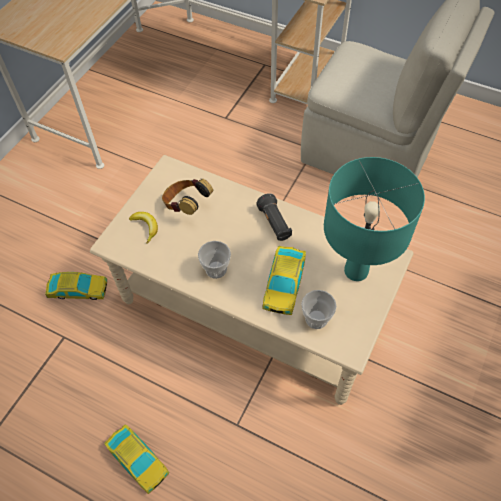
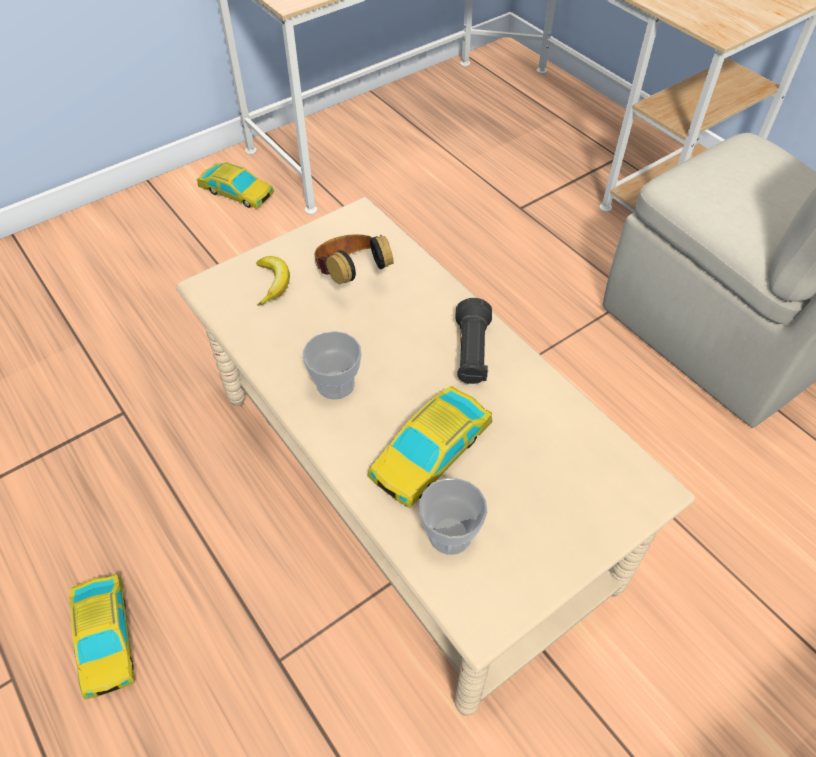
camera: 25 degrees right, 5 degrees down
toy car [45,272,107,300] -> toy car moved to [197,163,274,209]
turquoise table lamp [324,157,425,281] -> none

